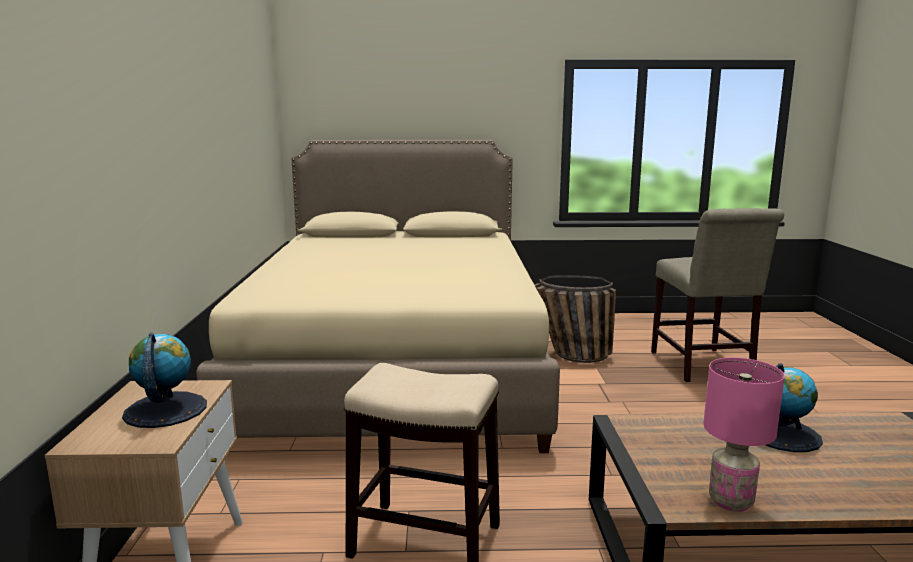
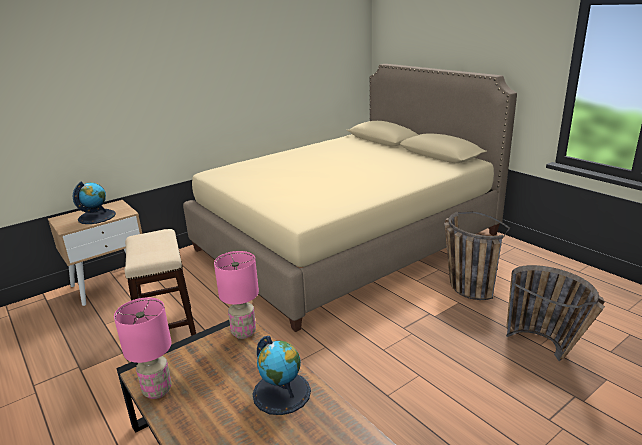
camera: 55 degrees right, 10 degrees up
beige chair [651,208,784,382] -> basket [506,265,605,361]
none -> pink table lamp [214,251,259,339]

